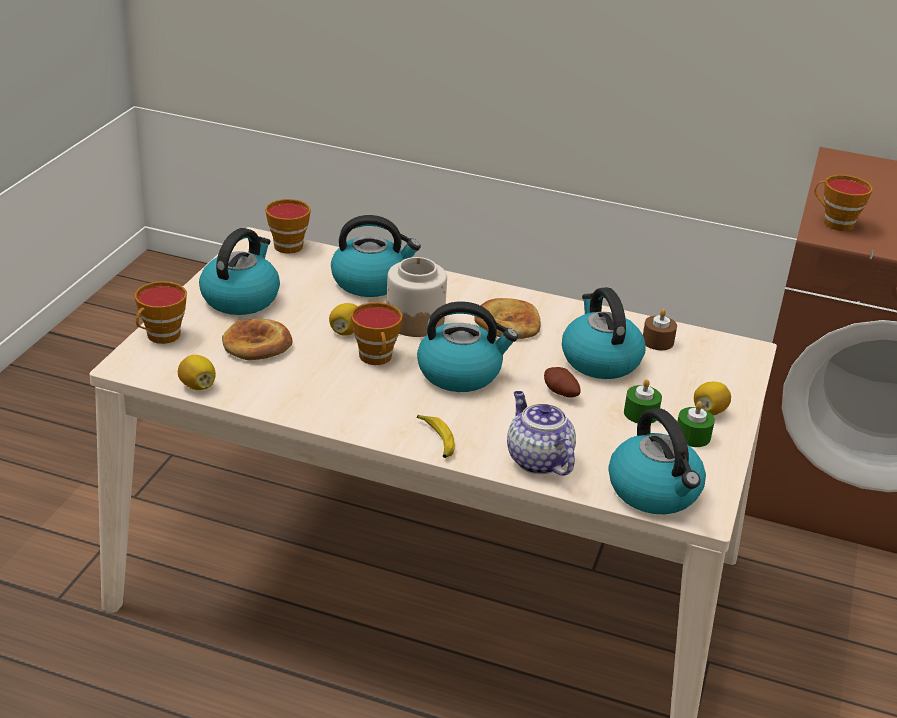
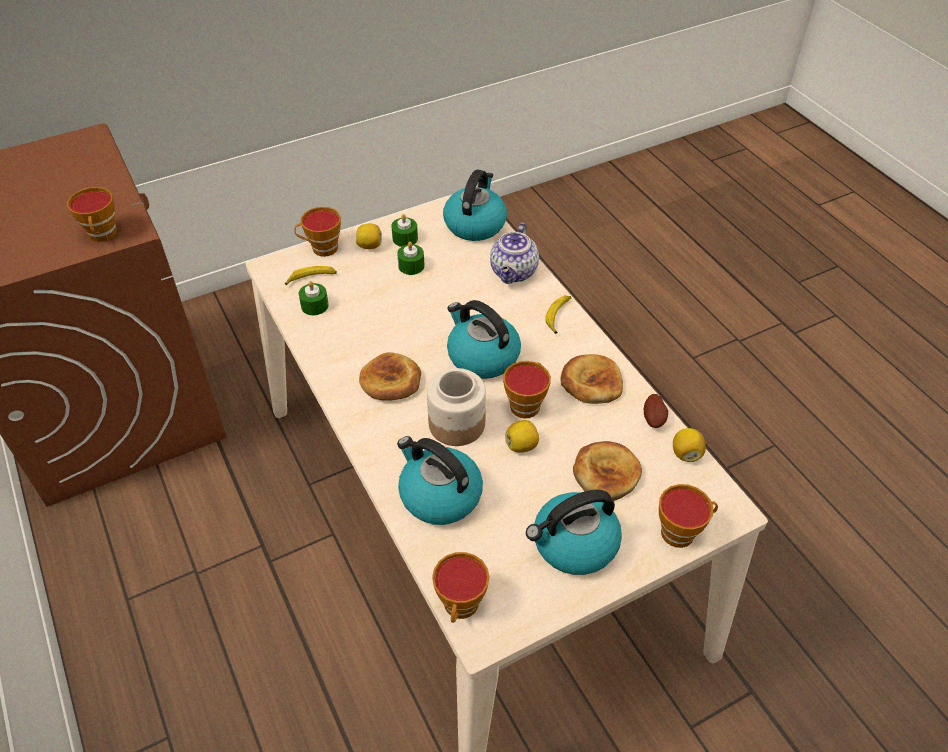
camera: 135 degrees left, 15 degrees up
potato [544,367,581,398] -> potato moved to [644,394,668,428]
kettle [562,287,645,379] -> none
brown candle [643,309,677,350] -> green candle [299,281,329,315]
none -> banana [285,266,337,285]
none -> cup [294,207,341,257]
none -> bread [560,354,623,404]

